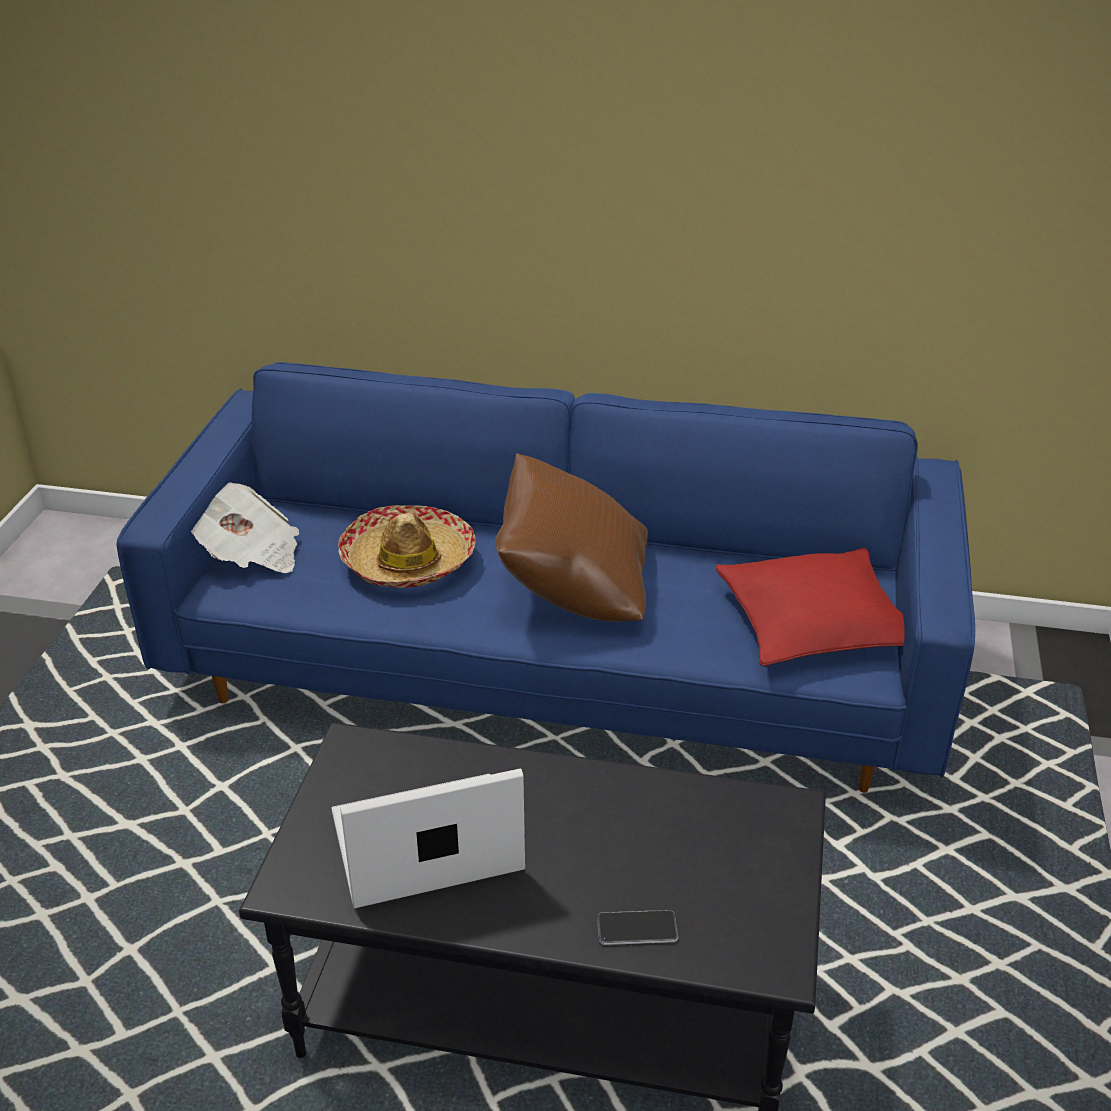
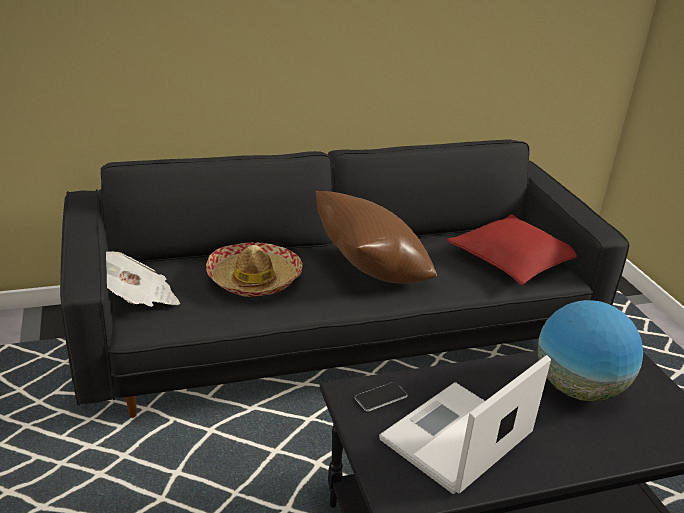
camera: 30 degrees left, 5 degrees down
blue sofa [117,362,975,793] -> black sofa [60,139,629,418]
phone [597,910,678,945] -> phone moved to [355,382,408,412]
none -> globe [538,300,643,401]

